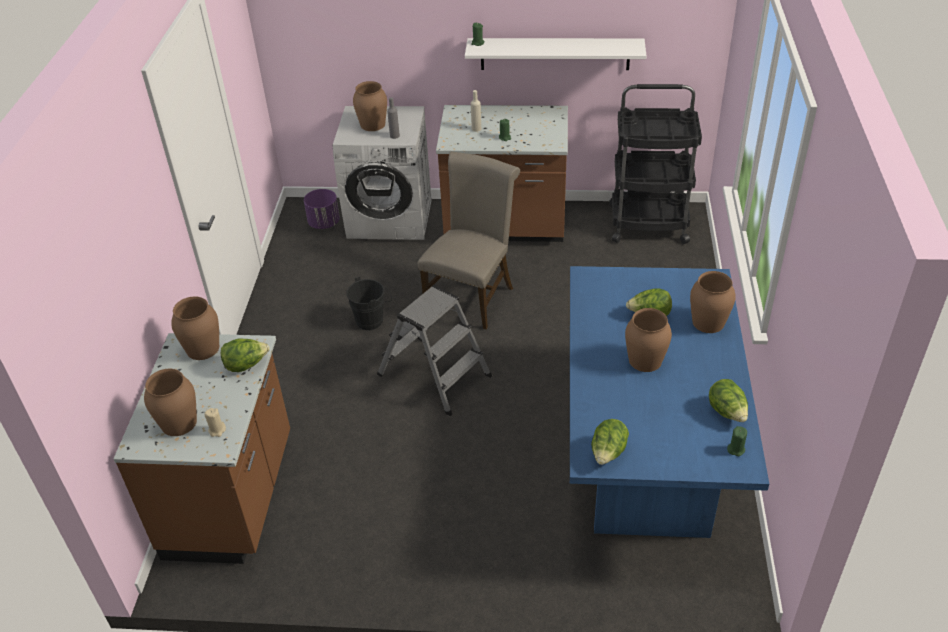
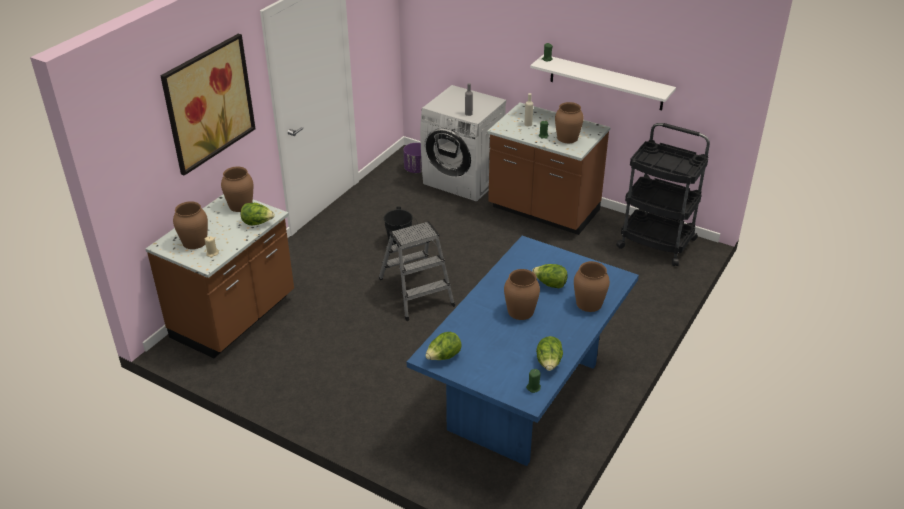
camera: 25 degrees right, 5 degrees down
brown vase [353,81,387,131] -> brown vase moved to [555,102,584,143]
beige chair [418,151,520,329] -> none
none -> picture [160,34,256,176]

